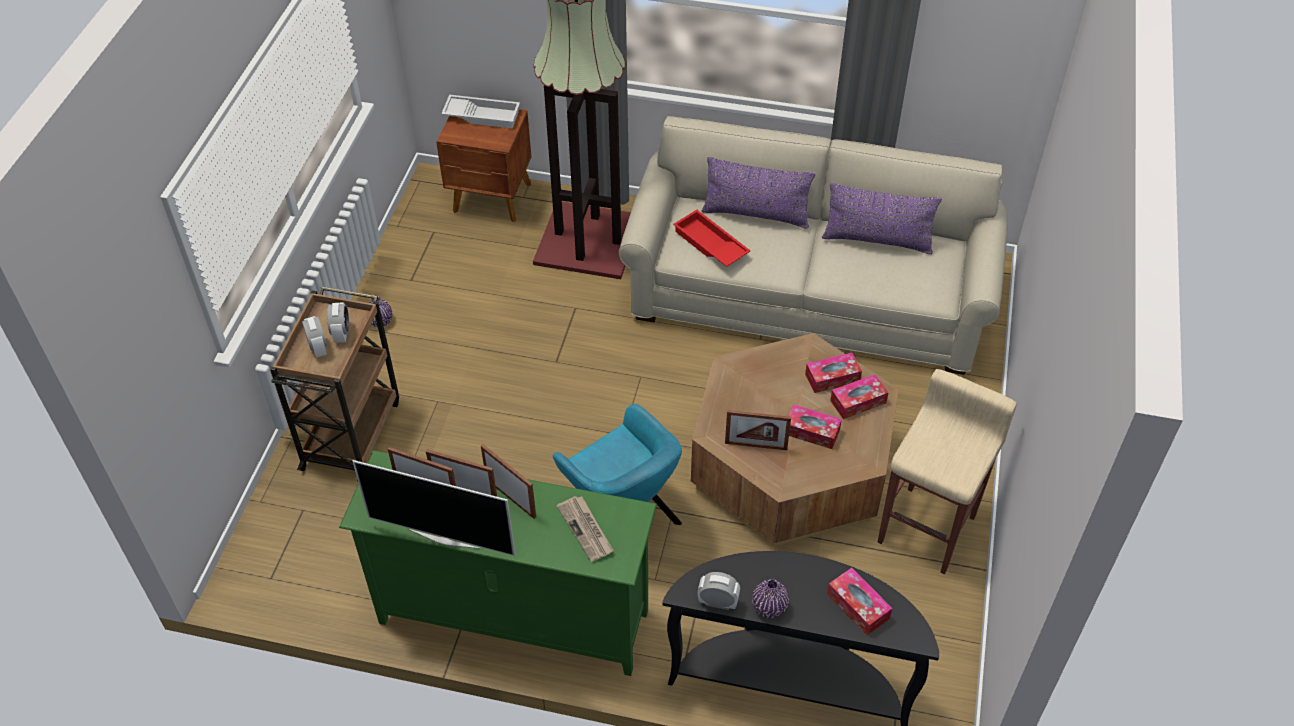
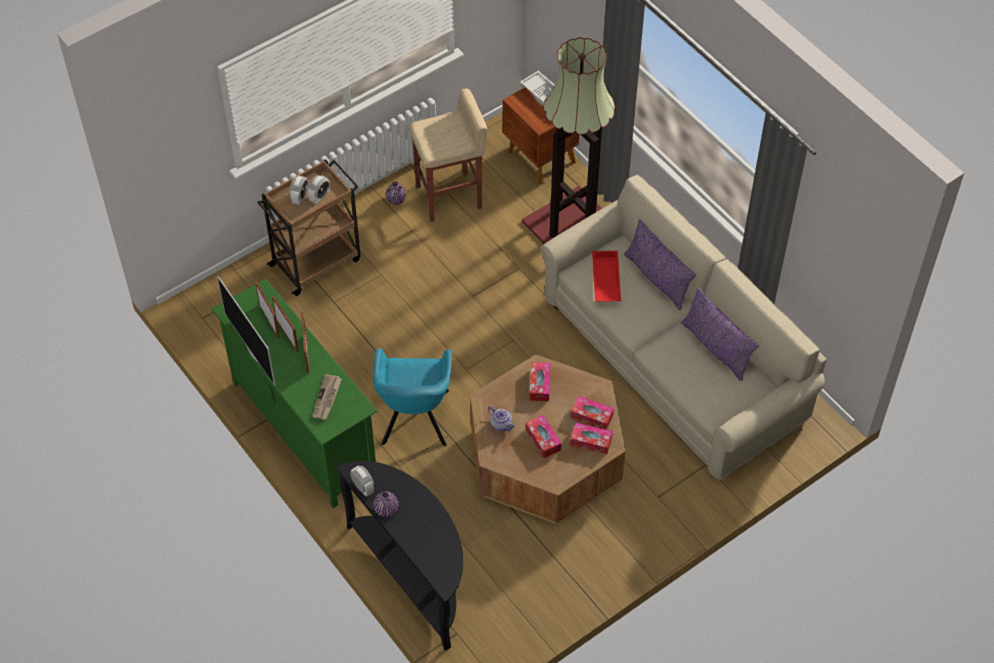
camera: 40 degrees right, 5 degrees up
picture frame [725,410,791,450] -> teapot [488,406,515,431]
tissue box [827,568,893,635] -> tissue box moved to [529,362,551,401]
beige stool [878,369,1017,574] -> beige stool moved to [409,88,487,222]

